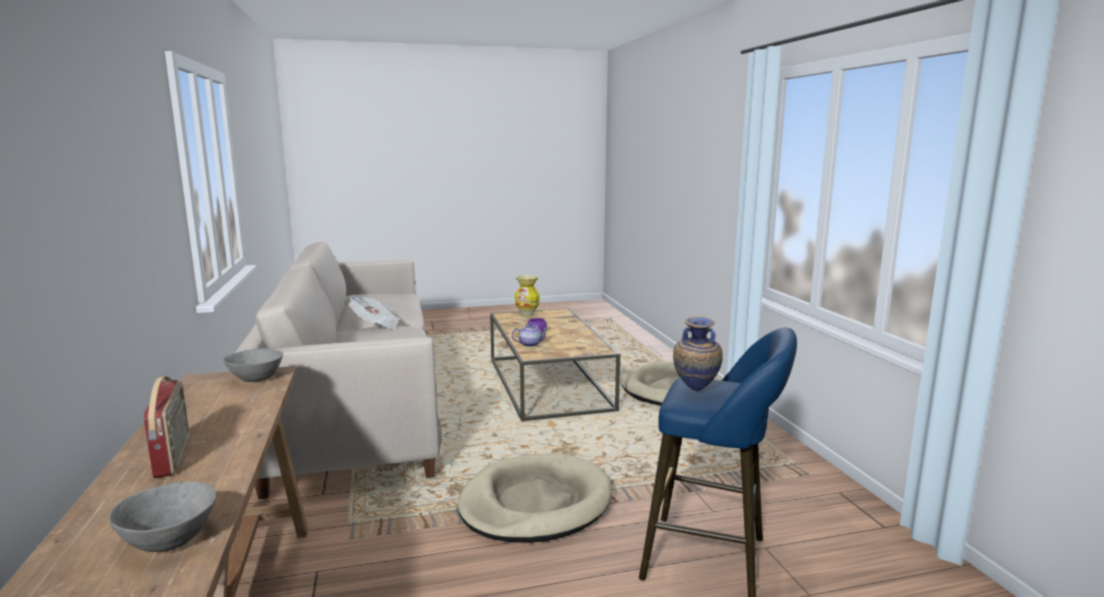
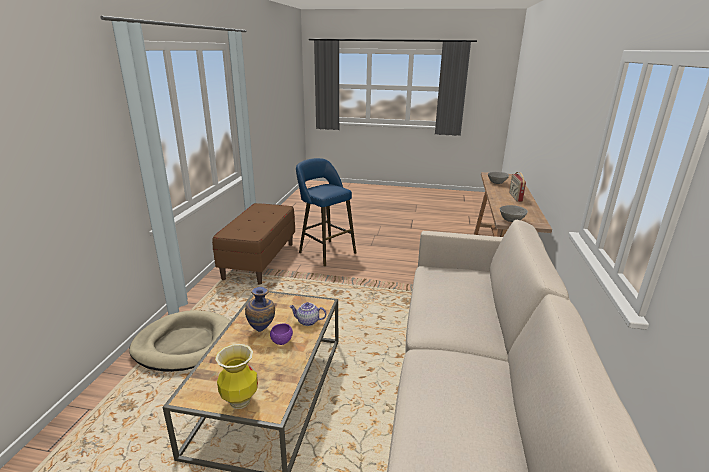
camera: 155 degrees left, 10 degrees up
newspaper [349,296,400,329] -> none
beige dog bed [458,453,612,543] -> none
vase [673,316,723,391] -> vase moved to [245,287,275,332]
none -> brown bench [212,203,295,284]

